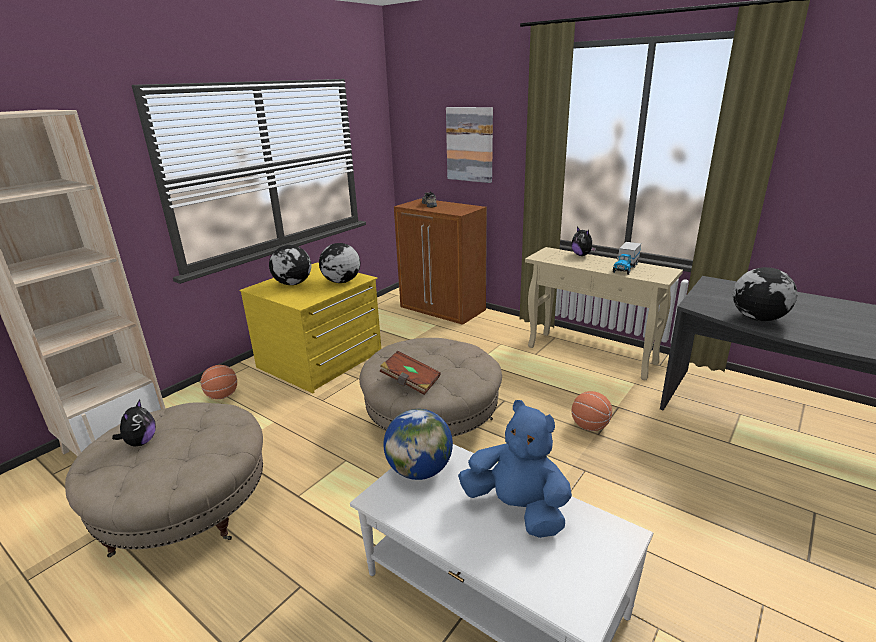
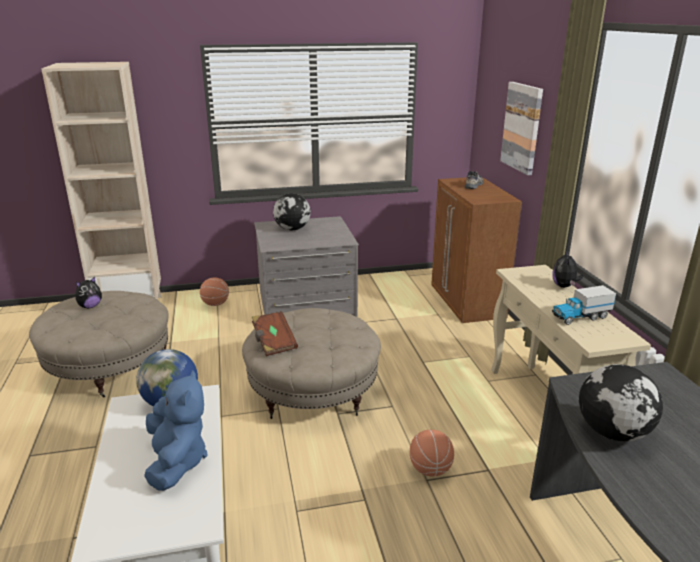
camera: 40 degrees right, 0 degrees up
yellow dresser [240,263,381,393] -> grey dresser [254,216,359,317]
globe [319,243,360,283] -> none

